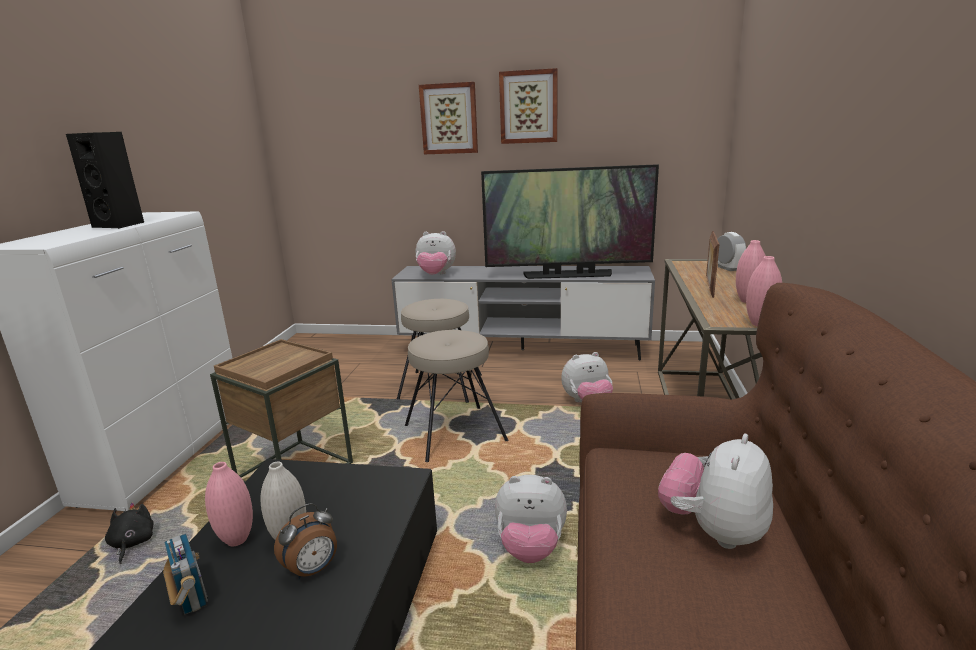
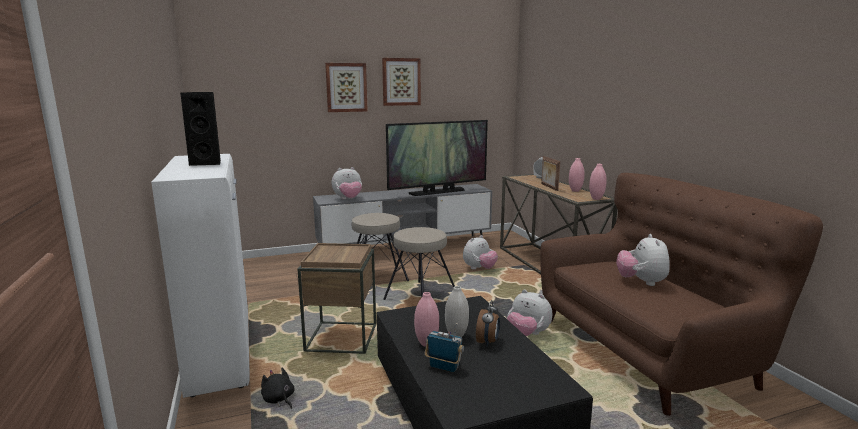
camera: 30 degrees left, 5 degrees down
plush toy [495,475,567,563] -> plush toy turned 60 degrees clockwise [507,290,552,336]

